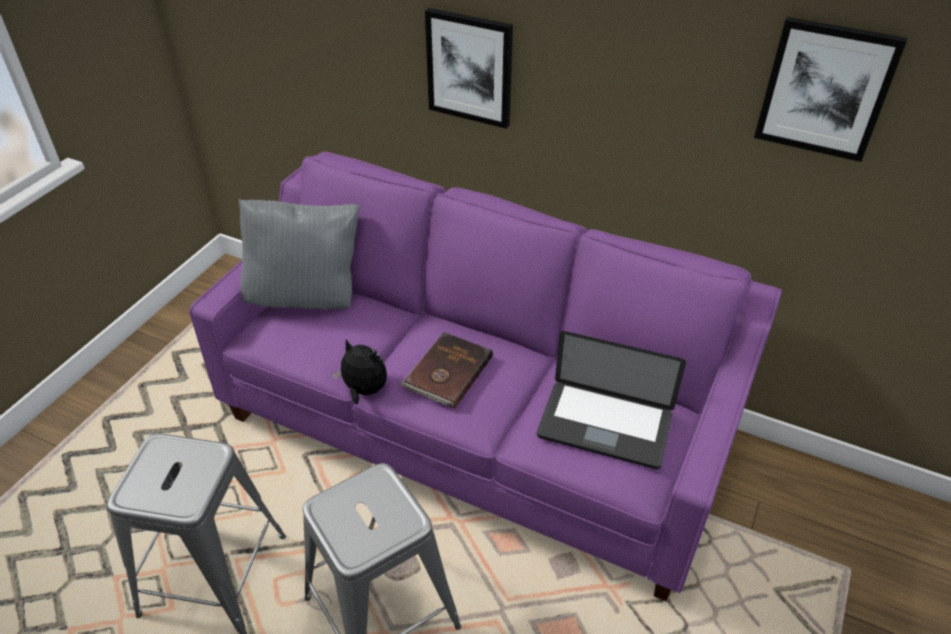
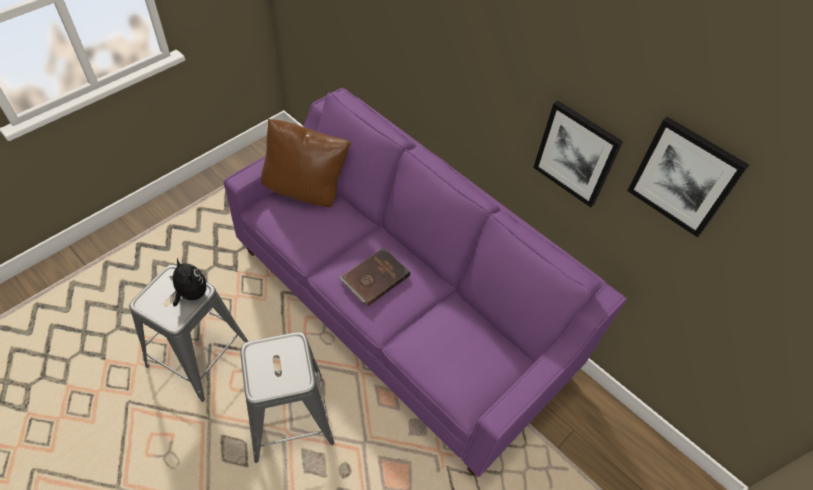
camera: 15 degrees right, 10 degrees up
grey pillow [239,199,360,309] -> brown pillow [261,119,351,207]
plush toy [332,339,387,405] -> plush toy moved to [169,258,206,306]
picture [425,8,513,129] -> picture moved to [533,100,623,207]
laptop [537,331,686,469] -> none

